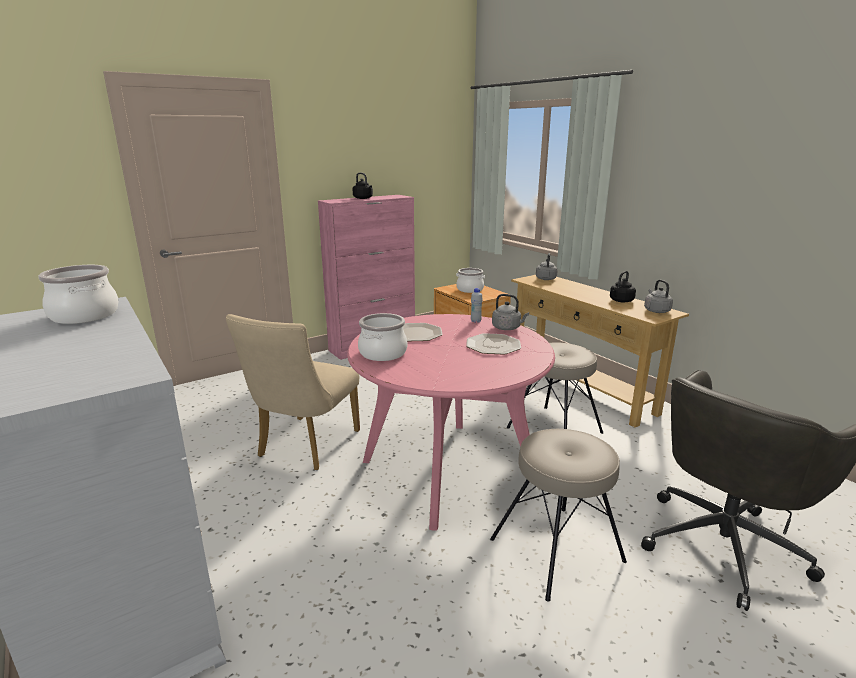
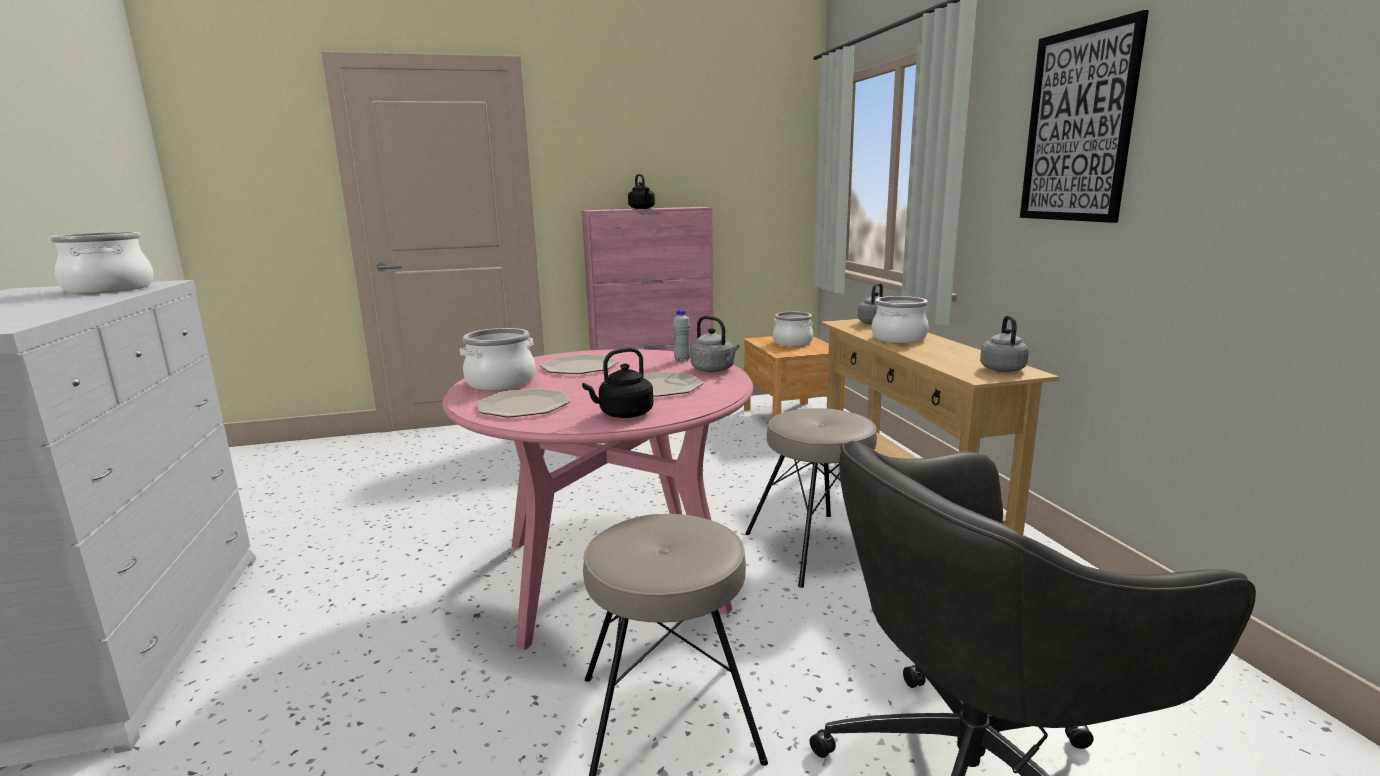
camera: 20 degrees right, 5 degrees down
beige chair [226,314,360,470] -> none
black kettle [610,271,636,302] -> black kettle moved to [582,348,653,418]
none -> plate [477,388,570,417]
none -> cooking pot [871,296,929,343]
none -> picture [1020,10,1149,223]

